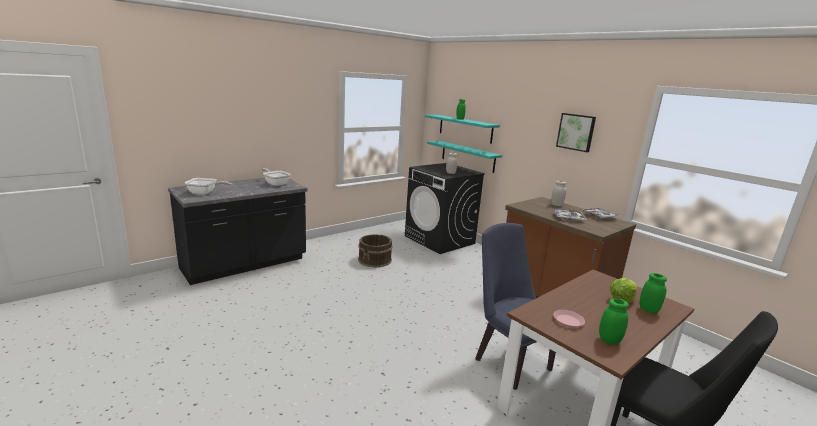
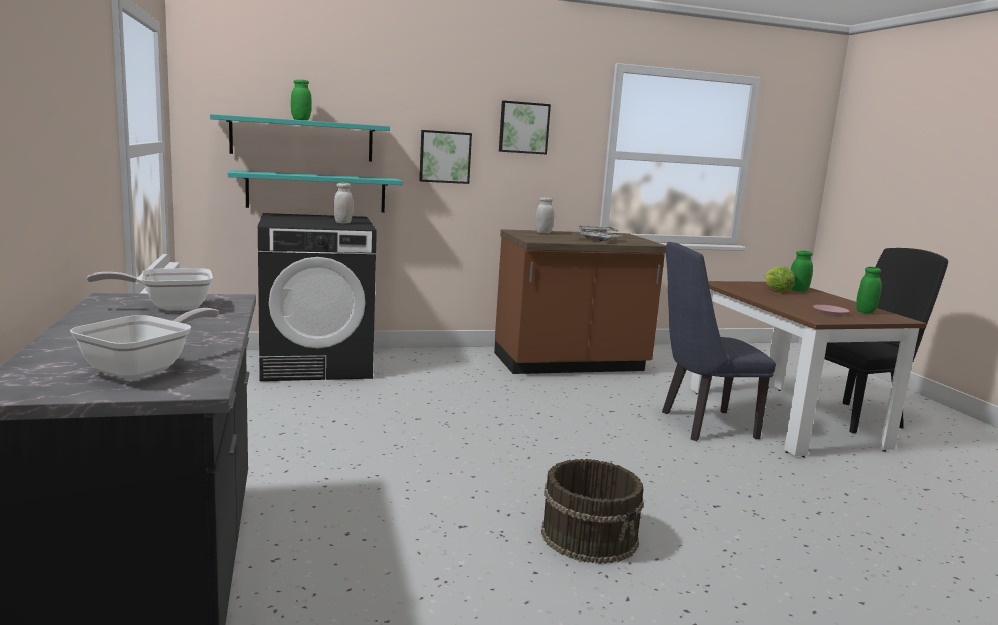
camera: 65 degrees left, 5 degrees down
brown bucket [358,234,393,268] -> brown bucket moved to [541,459,644,564]
none -> picture [419,130,472,184]

